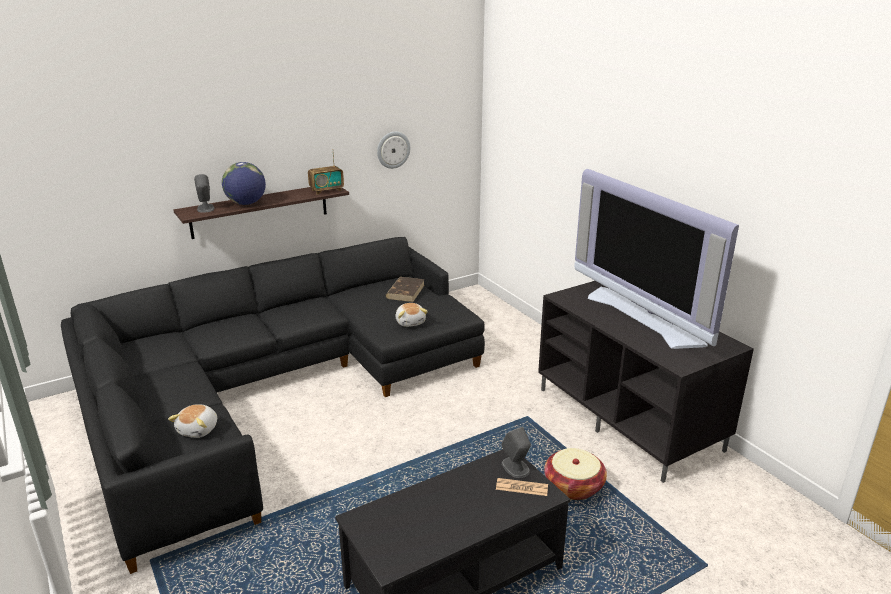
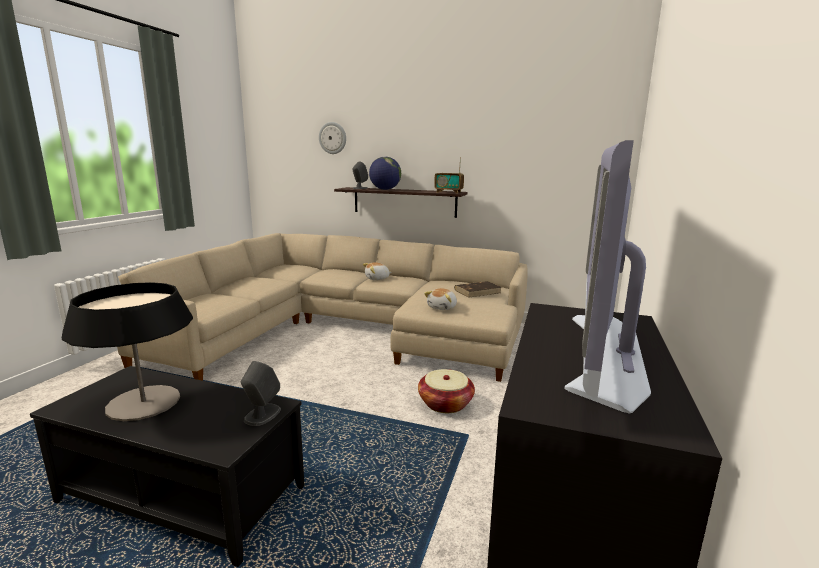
camera: 50 degrees right, 10 degrees down
black sofa [61,237,485,574] -> beige sofa [117,233,528,382]
plush toy [168,404,217,438] -> plush toy moved to [363,262,392,280]
wall clock [377,132,410,169] -> wall clock moved to [319,122,346,154]
newspaper [496,478,548,496] -> none
basket [544,448,607,500] -> basket moved to [418,369,475,413]
none -> table lamp [62,282,193,421]

